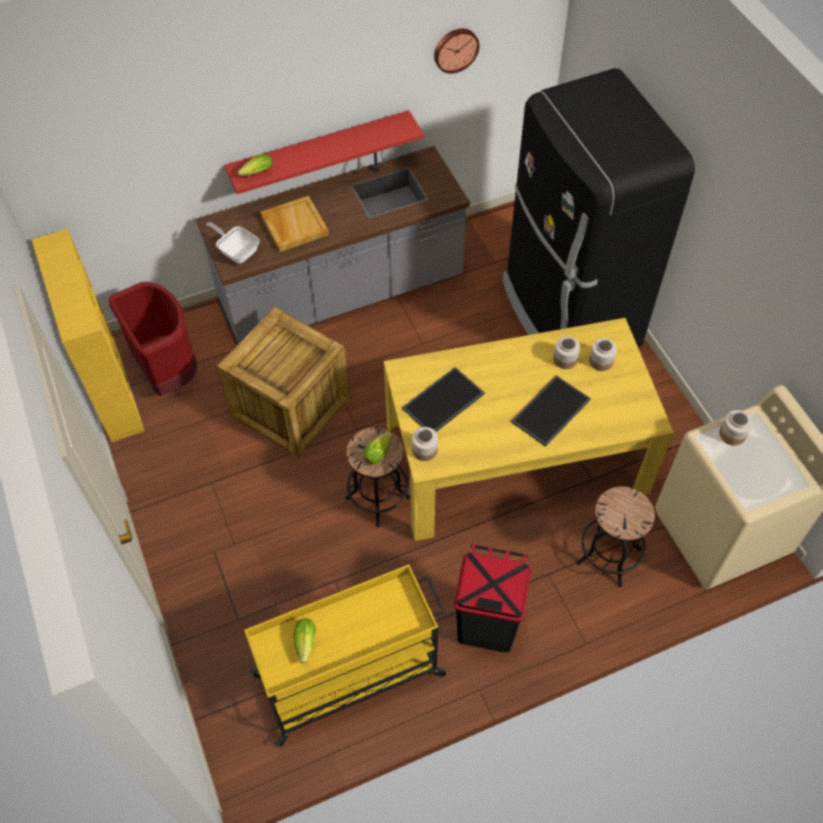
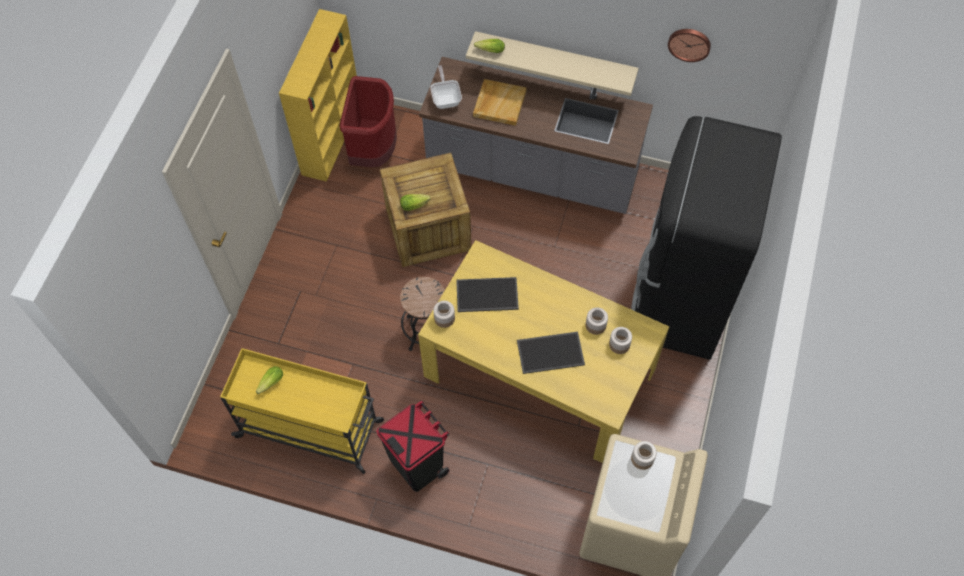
camera: 40 degrees right, 5 degrees up
red shelf [224,110,424,194] -> beige shelf [466,31,639,96]
lettuce [363,431,393,465] -> lettuce moved to [400,194,430,211]
black stool [576,487,655,587] -> none

